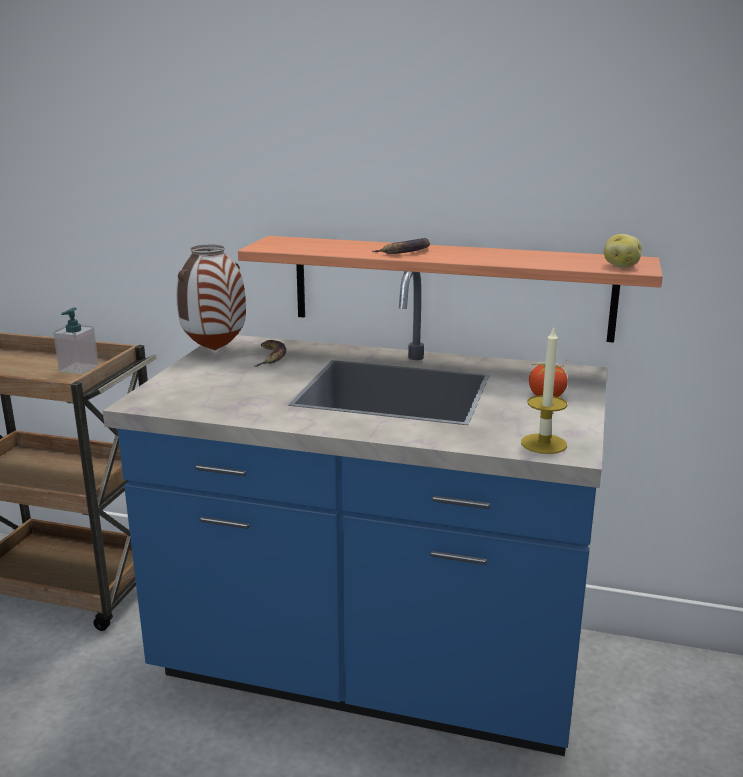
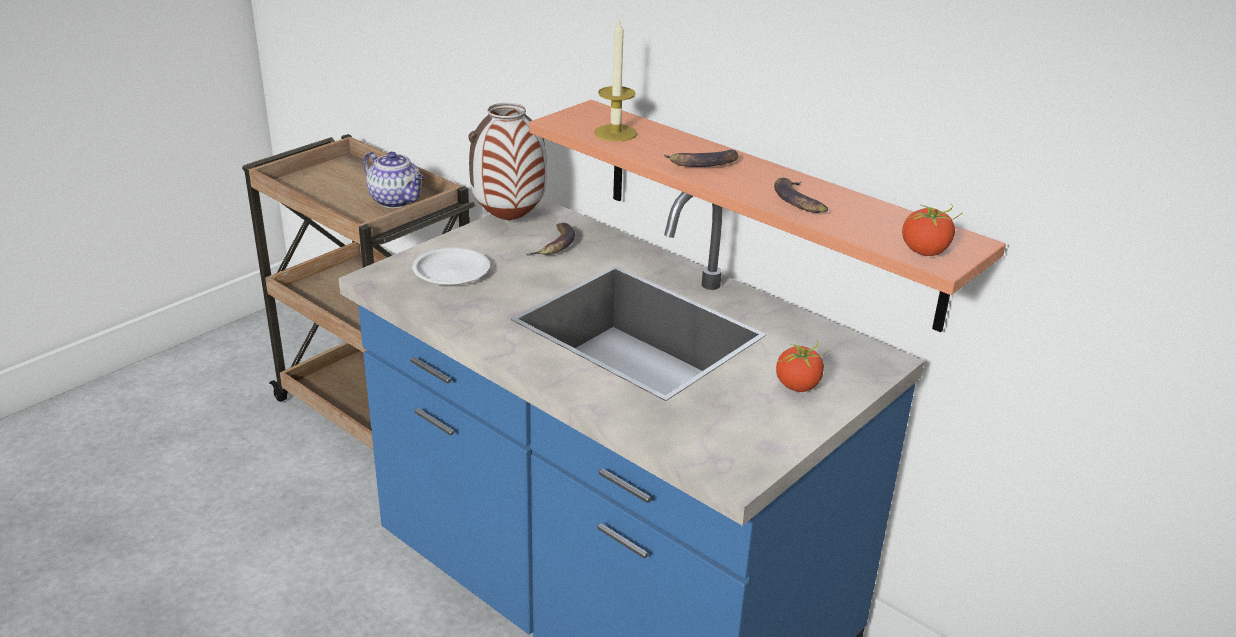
camera: 25 degrees right, 10 degrees up
soap dispenser [53,307,99,374] -> teapot [363,152,424,208]
candle [521,326,567,454] -> candle moved to [594,20,637,142]
potato [604,234,642,268] -> tomato [902,204,962,256]
none -> white plate [412,247,490,285]
none -> banana [774,178,828,213]

